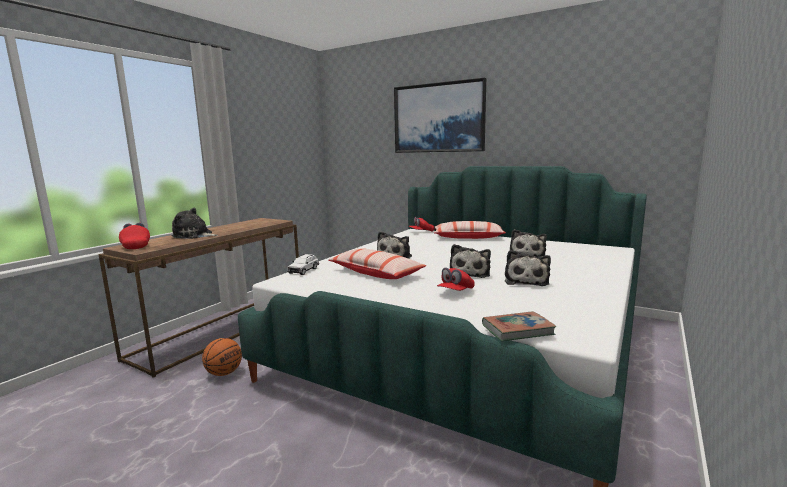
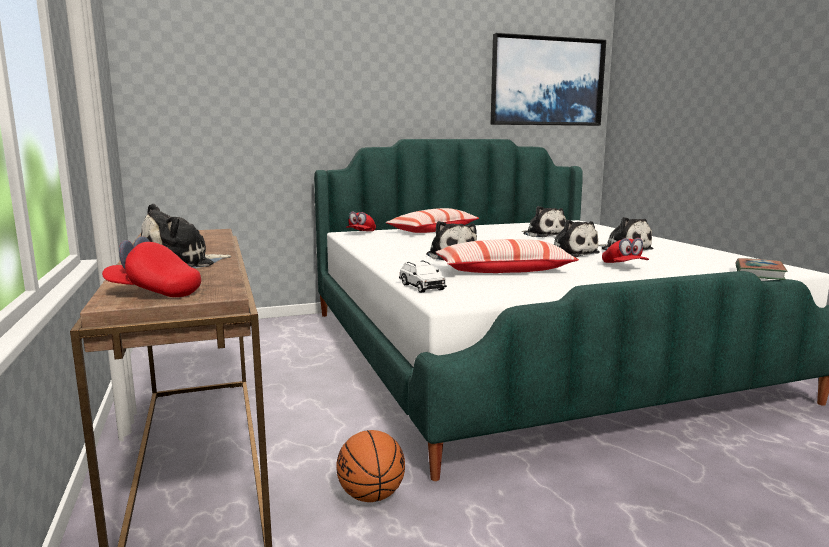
camera: 50 degrees left, 0 degrees up
picture [394,78,486,153] -> picture moved to [491,33,606,126]

